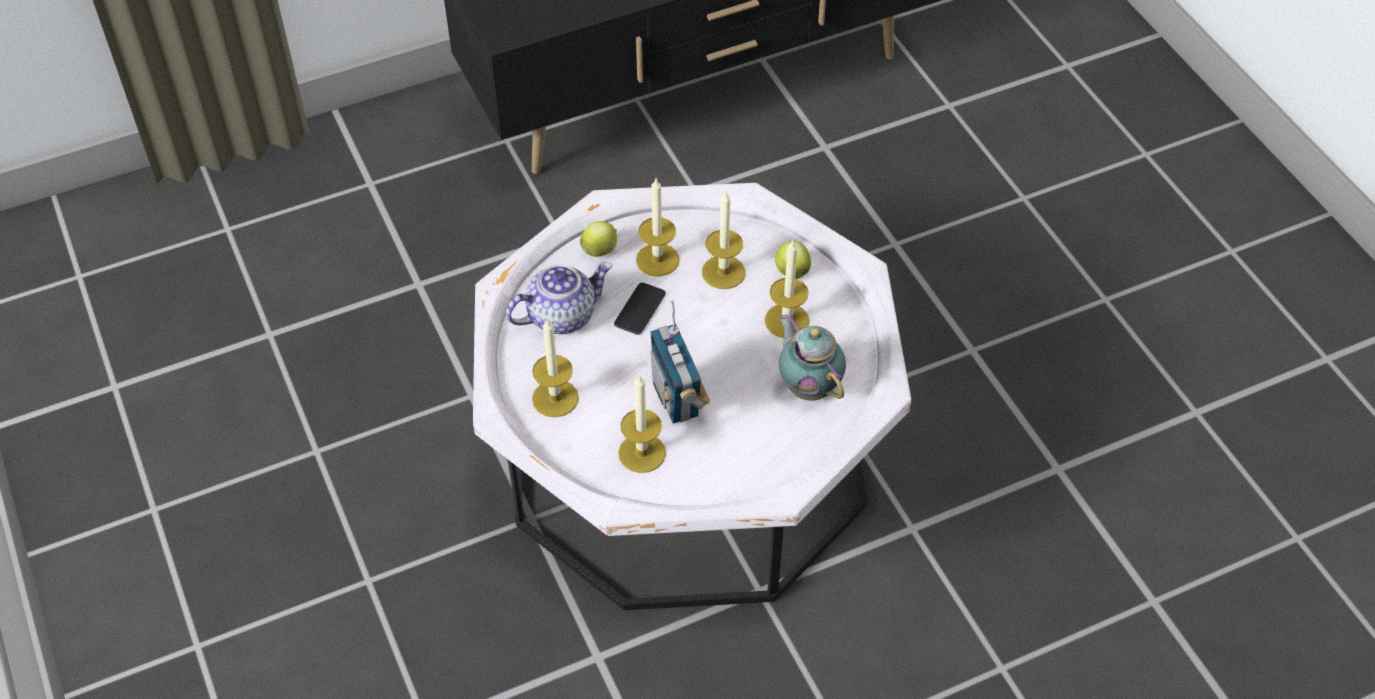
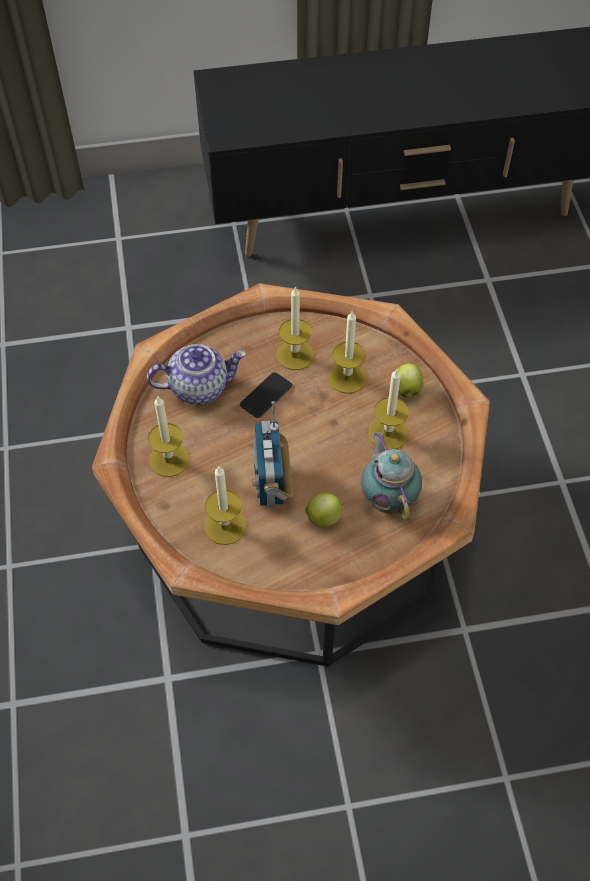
camera: 15 degrees right, 5 degrees up
white coffee table [473,183,911,610] -> brown coffee table [92,283,490,667]
apple [580,221,617,257] -> apple moved to [305,493,343,527]

